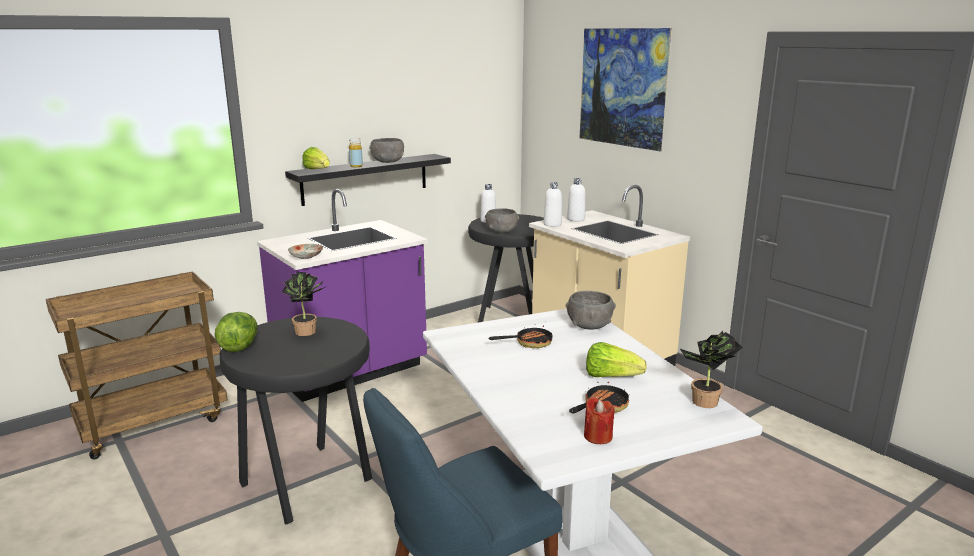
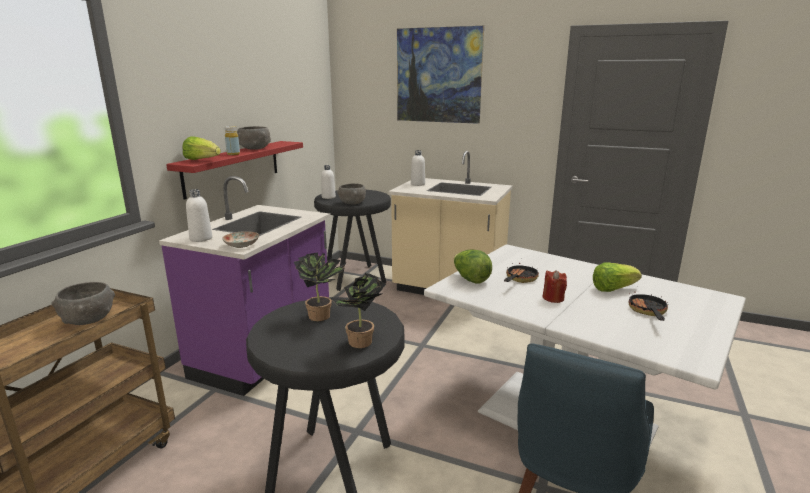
camera: 30 degrees left, 0 degrees up
lettuce [215,312,258,352] -> lettuce moved to [454,250,492,284]
black shelf [285,154,451,206] -> red shelf [166,141,303,200]
white bottle [544,182,562,227] -> white bottle moved to [186,189,212,242]
grey bowl [566,291,616,329] -> grey bowl moved to [52,282,115,325]
red candle [584,397,614,444] -> red candle moved to [543,270,567,303]
potted plant [680,331,743,408] -> potted plant moved to [331,273,386,348]

